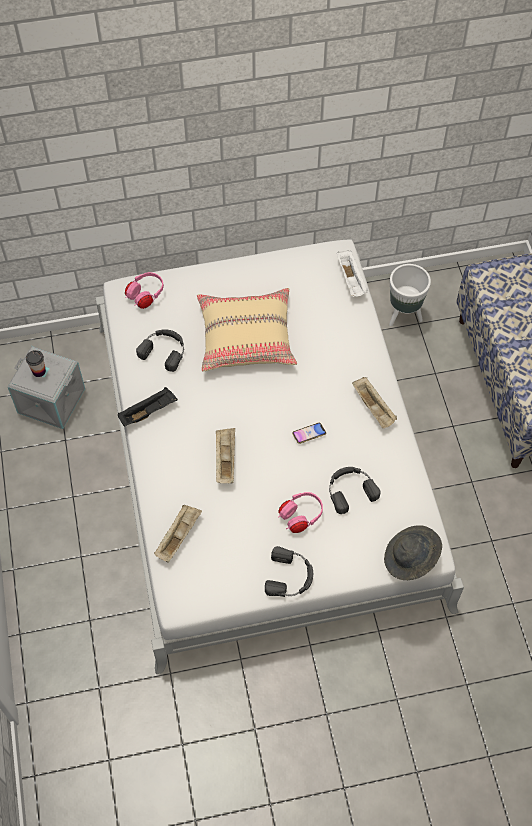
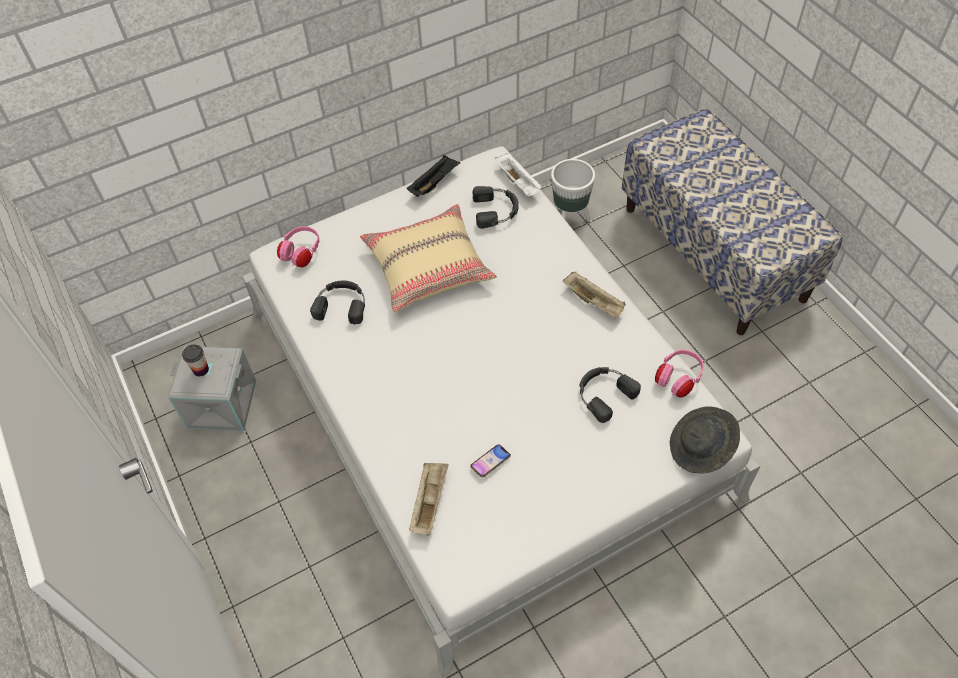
camera: 15 degrees left, 5 degrees down
black tray [118,387,178,427] -> black tray moved to [407,155,461,197]
beige tray [216,428,235,483] -> none
black headphones [265,546,313,597] -> black headphones moved to [473,186,519,229]
pink headphones [278,492,323,533] -> pink headphones moved to [655,349,704,398]
phone [292,423,326,444] -> phone moved to [470,444,511,478]

